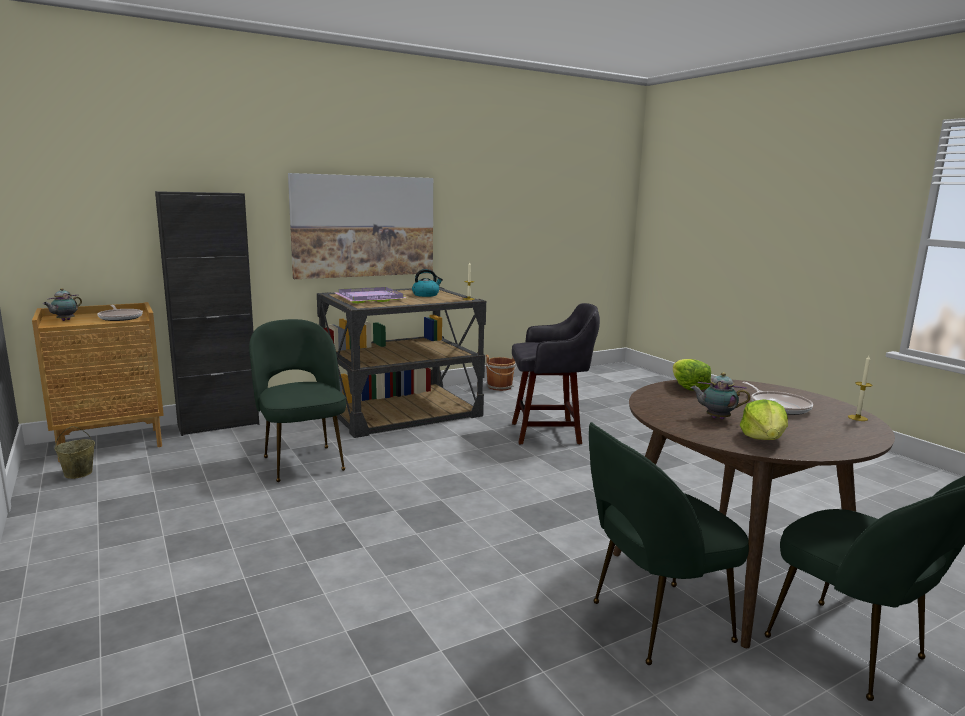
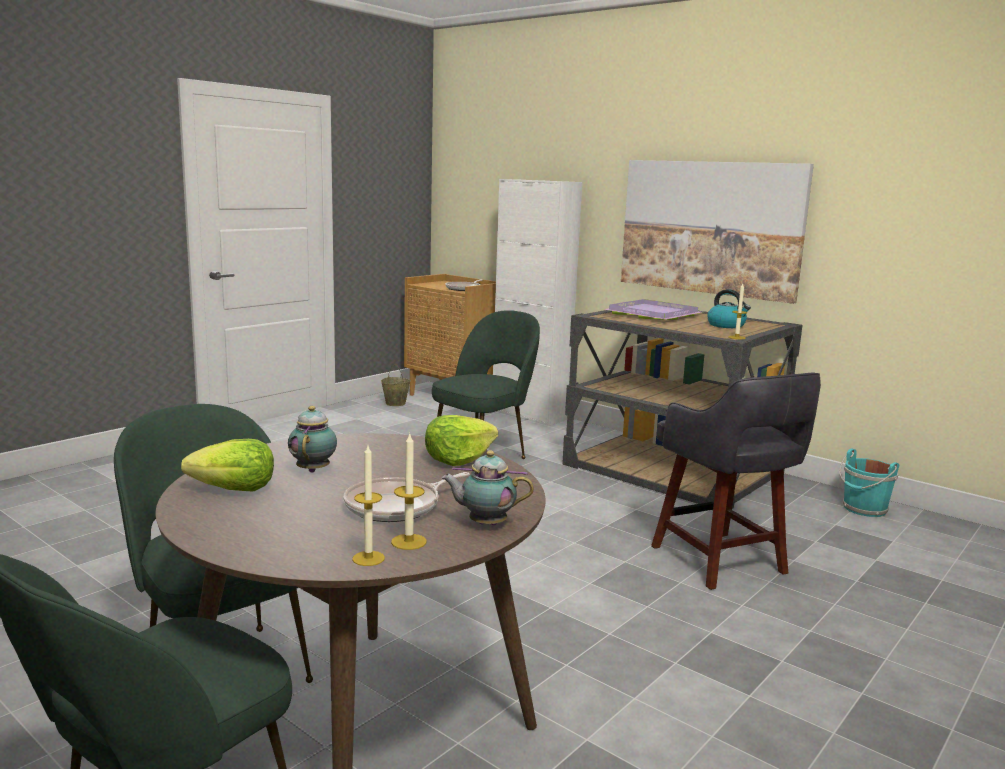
camera: 70 degrees right, 0 degrees up
teapot [43,288,82,321] -> teapot moved to [442,450,534,525]
black cabinet [155,191,259,436] -> white cabinet [493,179,582,426]
brown bucket [485,355,517,391] -> turquoise bucket [839,448,899,517]
none -> candle [391,432,427,550]

